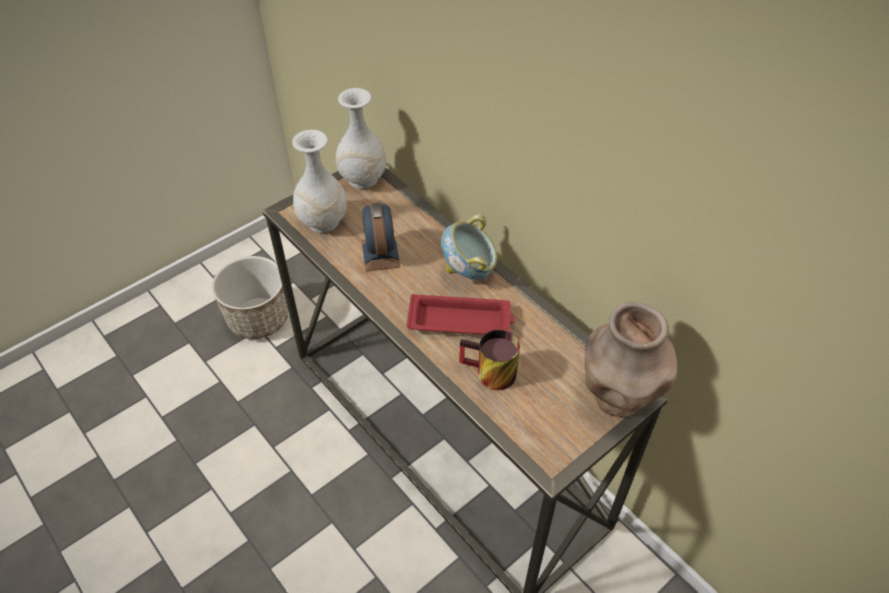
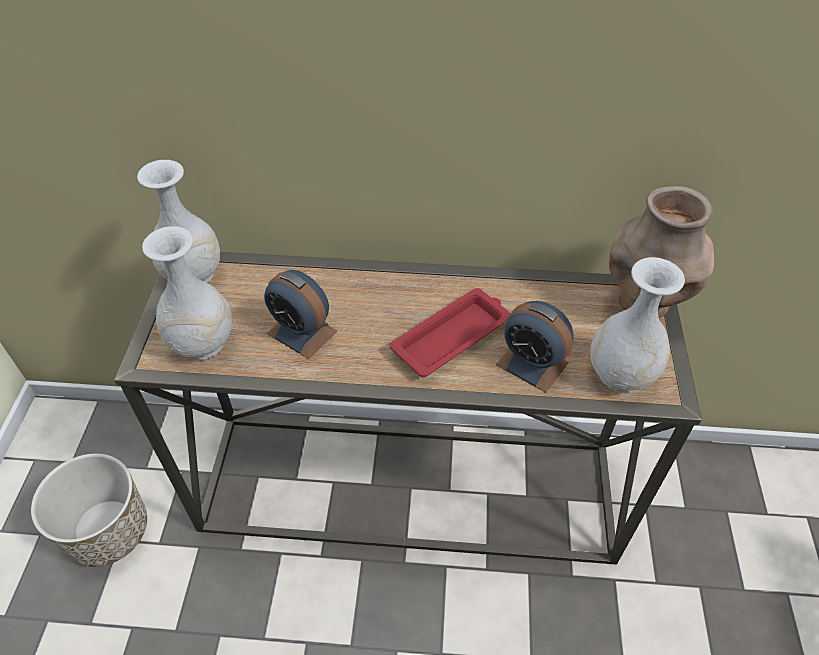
camera: 45 degrees left, 0 degrees up
bowl [441,214,497,280] -> none
mug [459,330,520,390] -> alarm clock [496,301,574,393]
none -> white vase [590,257,685,392]

